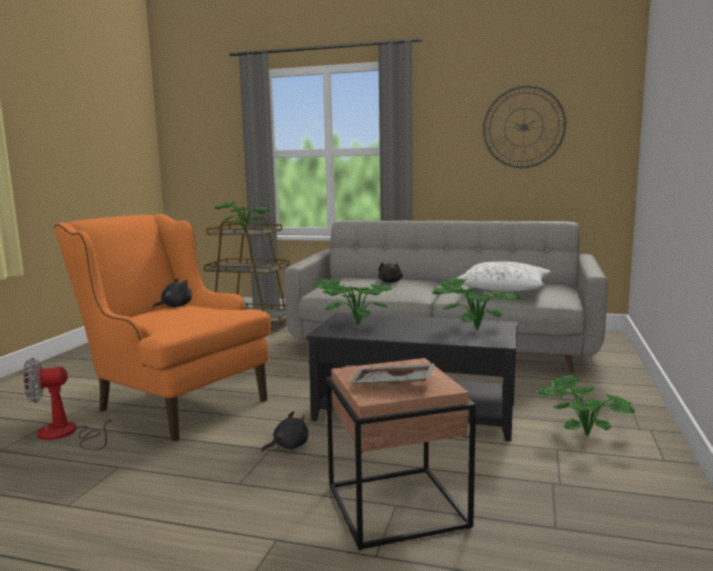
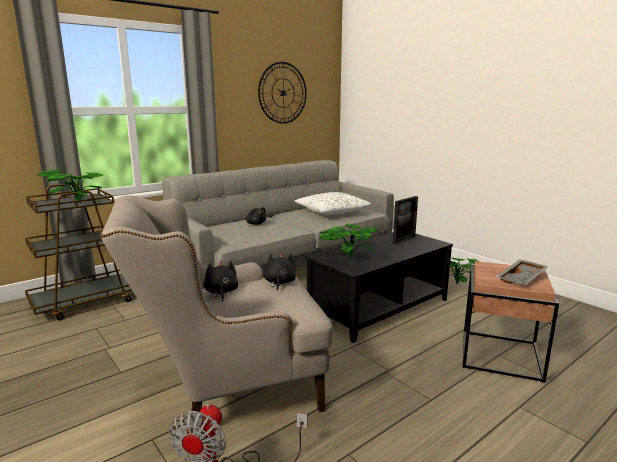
camera: 55 degrees left, 5 degrees up
orange armchair [54,214,271,442] -> beige armchair [100,195,333,414]
black plush toy [262,411,308,452] -> black plush toy moved to [263,253,296,291]
potted plant [431,277,520,330] -> picture frame [393,196,418,244]

